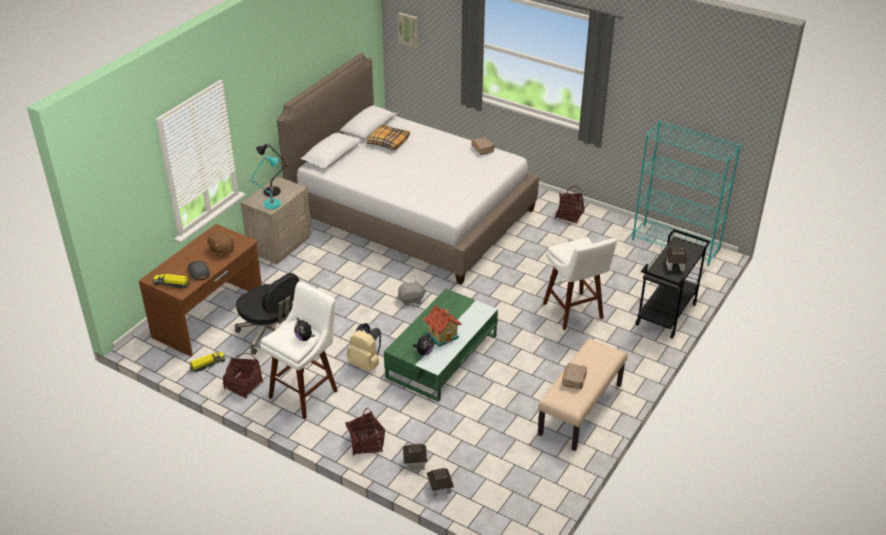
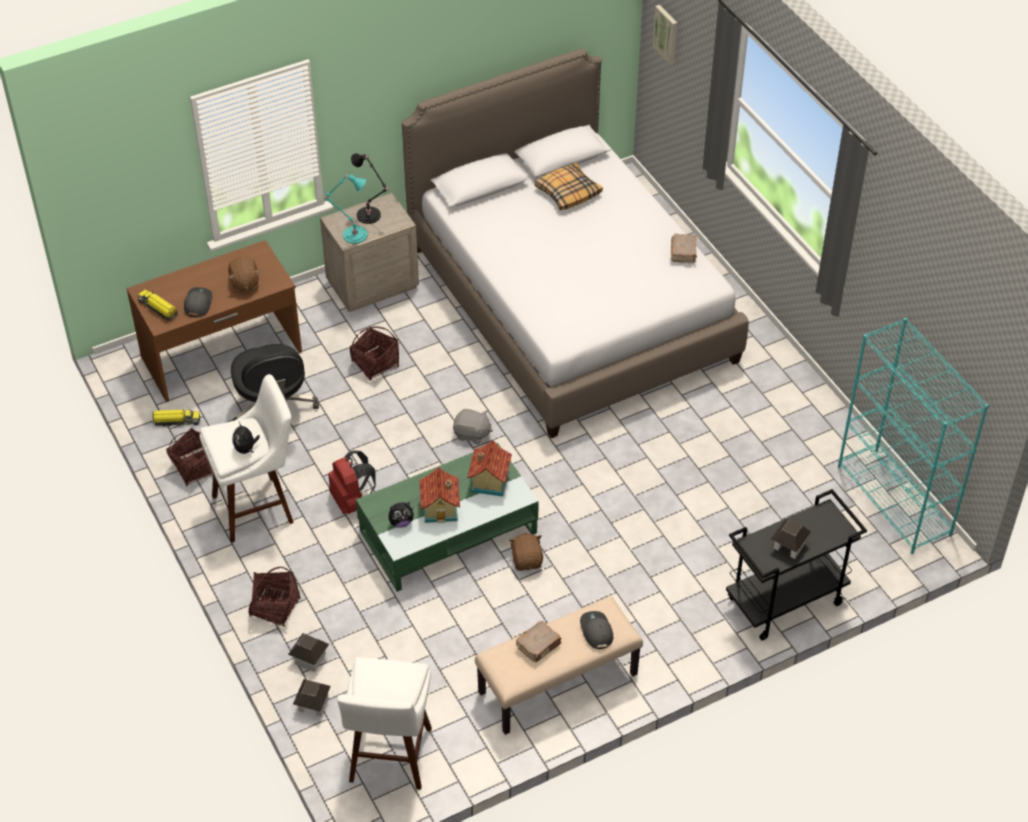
camera: 30 degrees right, 10 degrees up
beige backpack [347,323,381,372] -> red backpack [328,450,376,514]
white stool [543,237,617,330] -> white stool moved to [337,657,432,790]
basket [555,186,584,224] -> basket moved to [350,326,399,381]
none -> toy house [467,440,512,496]
none -> brown plush toy [509,533,543,571]
none -> grey cap [580,611,613,649]

